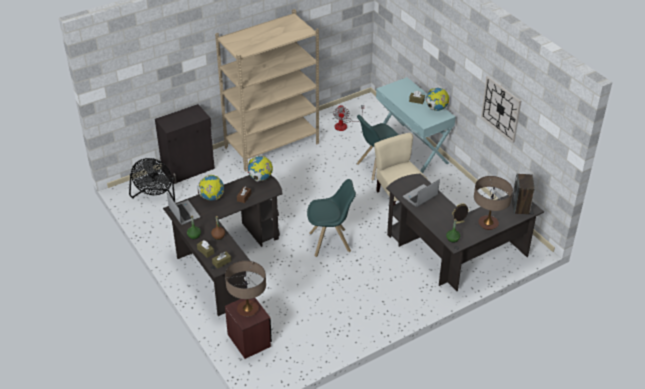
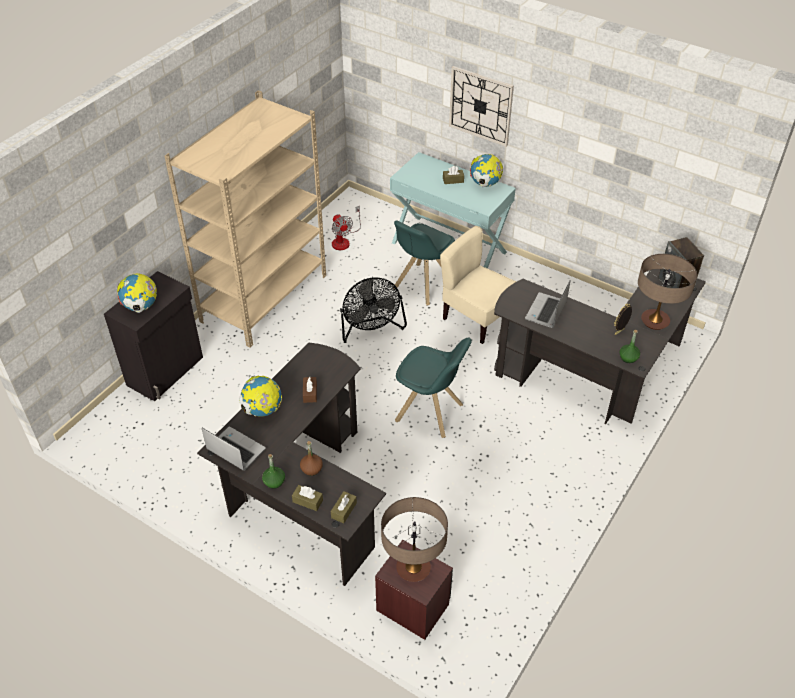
camera: 25 degrees left, 5 degrees up
black fan [129,158,175,202] -> black fan moved to [340,277,407,343]
globe [248,156,273,182] -> globe moved to [117,273,157,313]
turquoise chair [307,179,356,257] -> turquoise chair turned 60 degrees clockwise [395,337,472,438]
wall clock [481,76,521,143] -> wall clock moved to [449,66,514,147]

